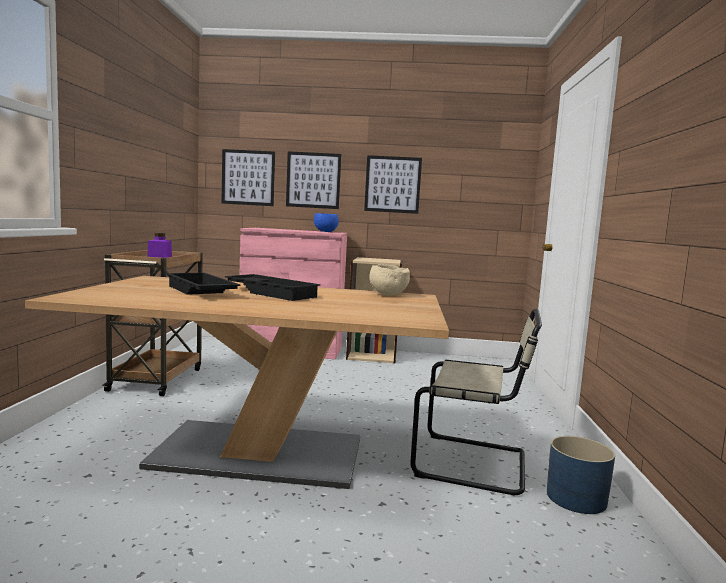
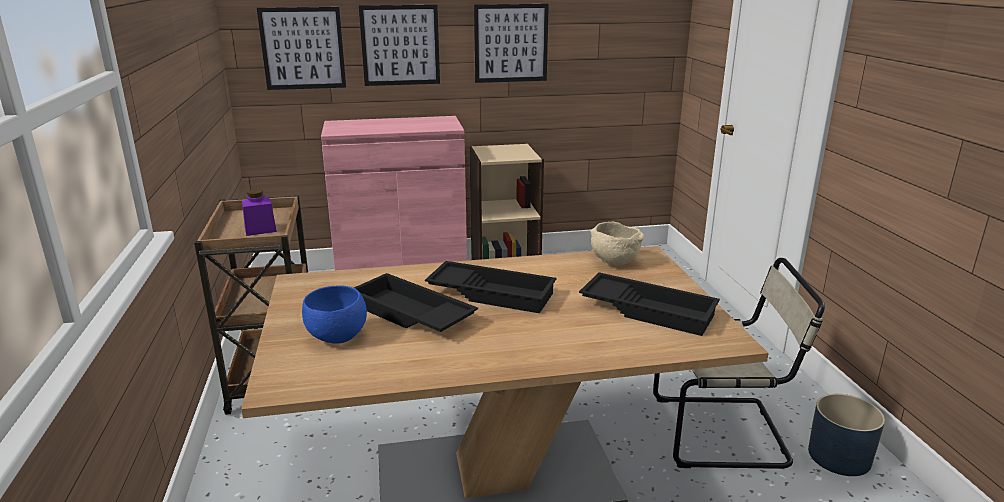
camera: 15 degrees left, 15 degrees up
blue bowl [314,213,339,232] -> blue bowl moved to [302,285,367,343]
none -> black tray [579,272,720,336]

